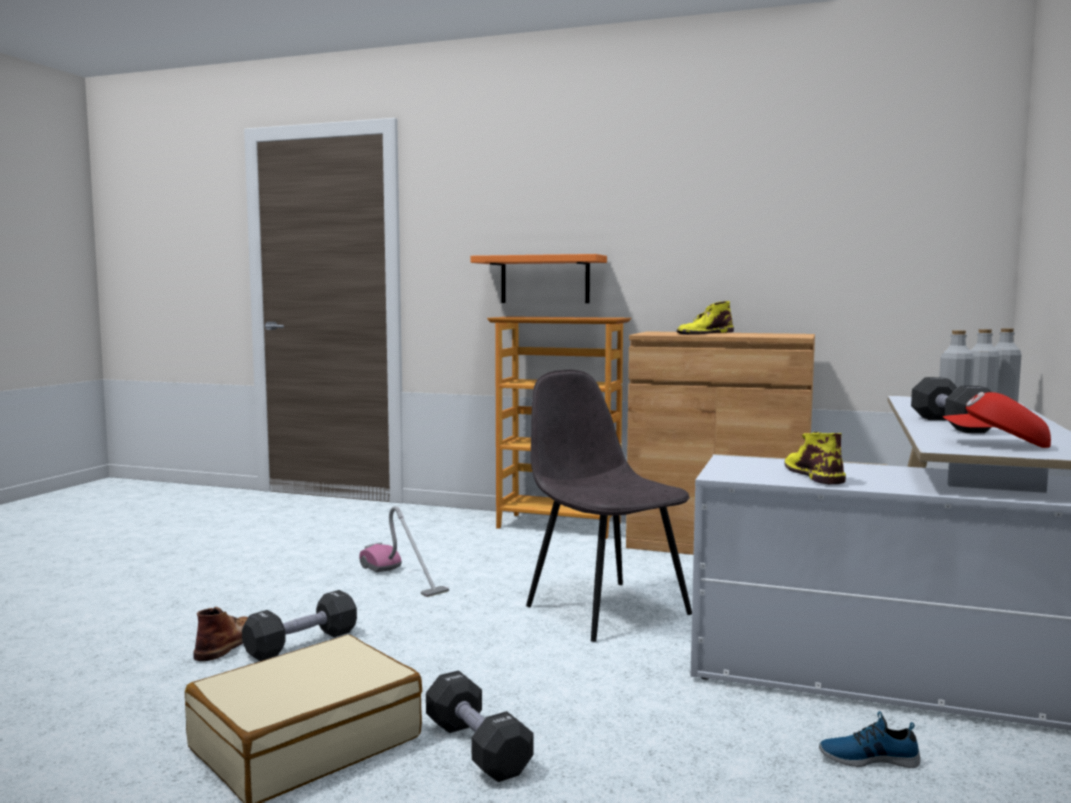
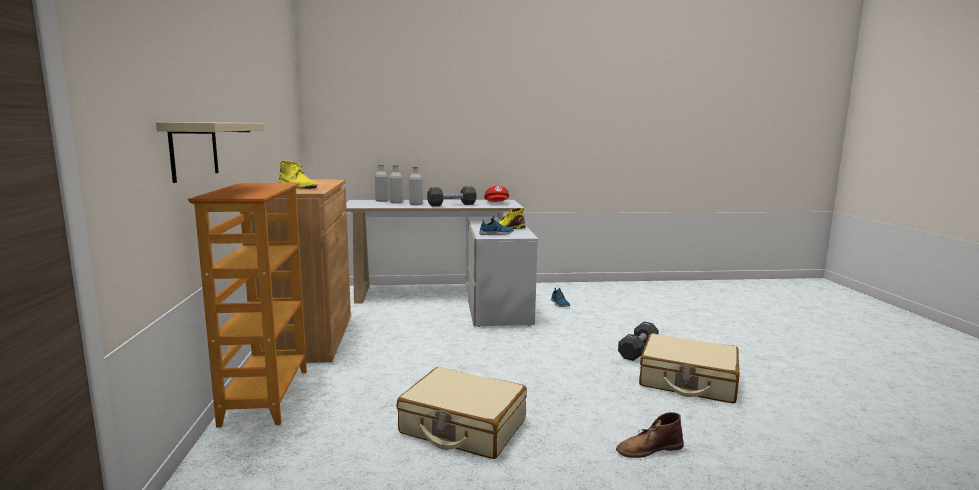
camera: 115 degrees left, 5 degrees up
black dumbbell [242,590,357,661] -> none
vacuum cleaner [359,506,449,597] -> beige suitcase [396,367,527,459]
orange shelf [470,254,607,303] -> beige shelf [156,122,265,183]
grey chair [526,370,692,642] -> none
none -> shoe [479,216,514,235]

